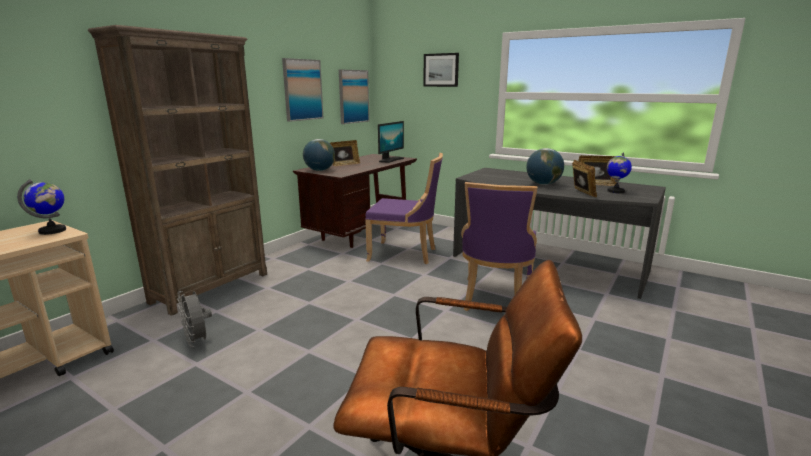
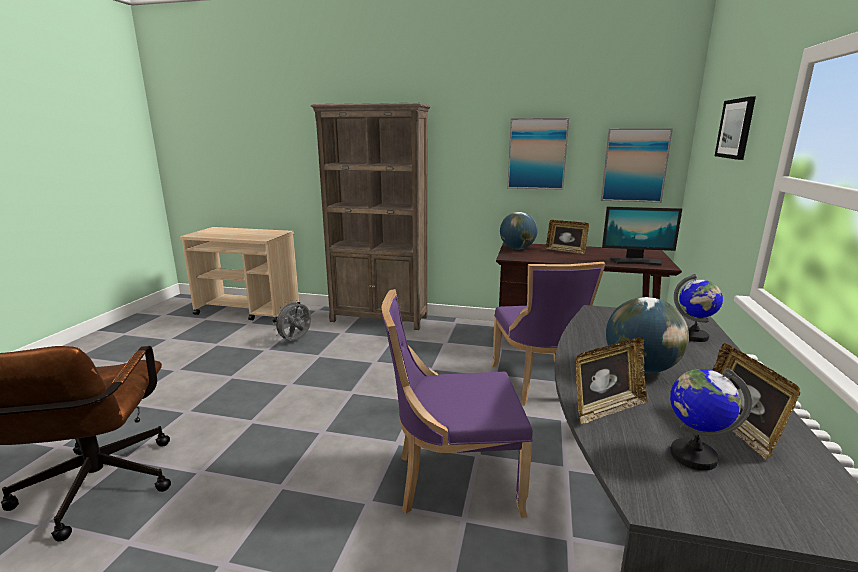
camera: 70 degrees right, 0 degrees up
globe [17,179,66,235] -> globe moved to [674,274,723,342]

